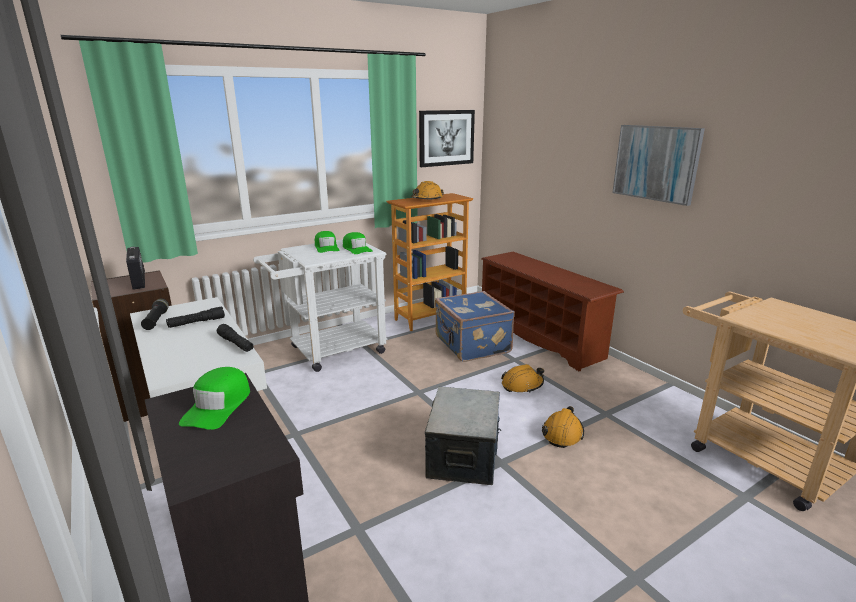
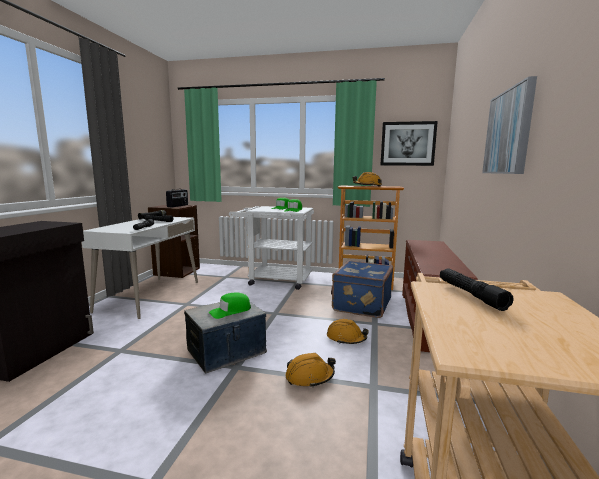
camera: 45 degrees right, 10 degrees down
green cap [179,367,250,430] -> green cap moved to [209,293,251,319]
none -> black flashlight [440,268,513,311]

